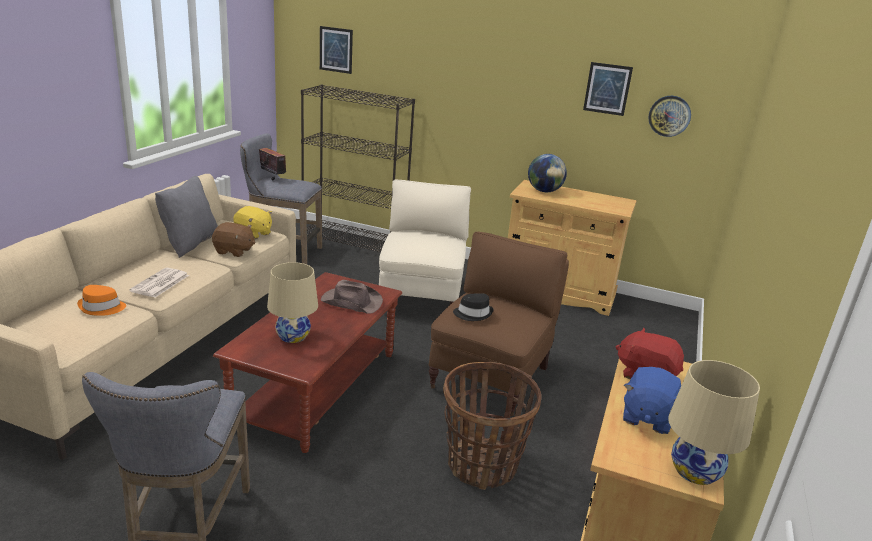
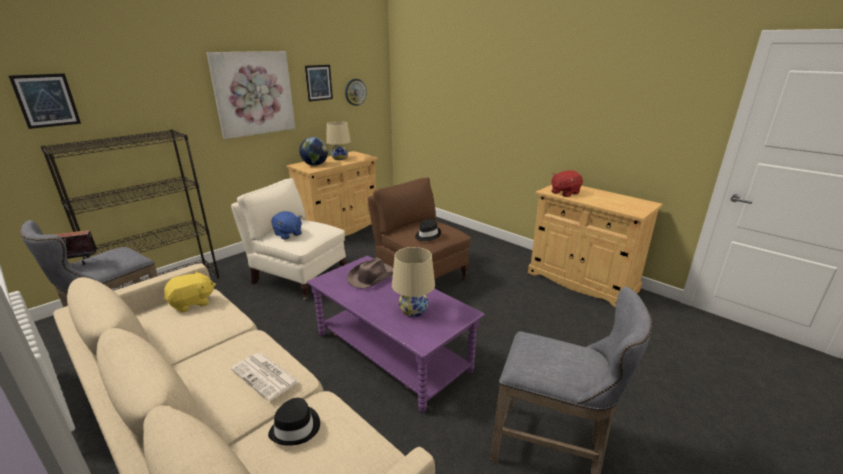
camera: 65 degrees left, 0 degrees up
orange hat [77,285,126,316] -> black hat [268,398,320,446]
grey pillow [155,176,218,258] -> none
brown plush toy [212,222,255,257] -> none
brown coffee table [213,272,402,453] -> purple coffee table [307,256,485,413]
basket [443,362,542,490] -> none
blue plush toy [623,367,681,434] -> blue plush toy moved to [272,211,302,240]
beige table lamp [668,360,760,485] -> beige table lamp moved to [326,121,351,160]
none -> picture [206,51,295,139]

